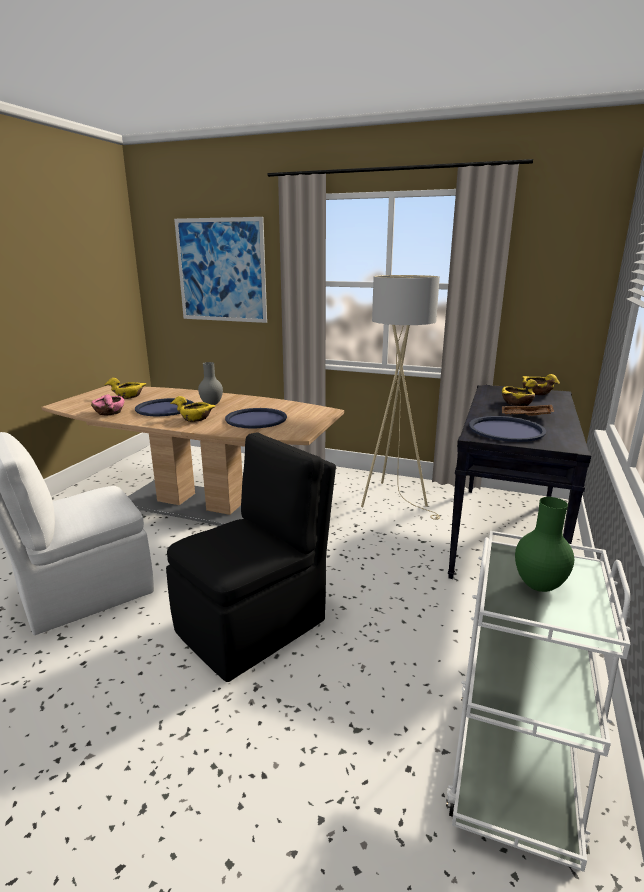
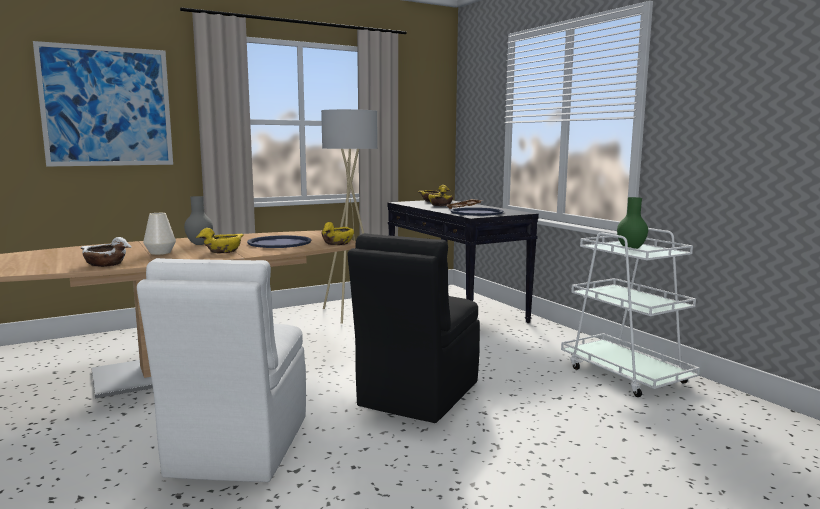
camera: 50 degrees left, 10 degrees down
pink bowl [91,394,124,415] -> white bowl [81,237,132,267]
yellow bowl [104,378,146,399] -> yellow bowl moved to [321,222,354,245]
blue tray [135,398,194,416] -> white vase [143,213,176,255]
black chair [166,432,336,682] -> black chair turned 150 degrees counterclockwise [348,233,480,423]

